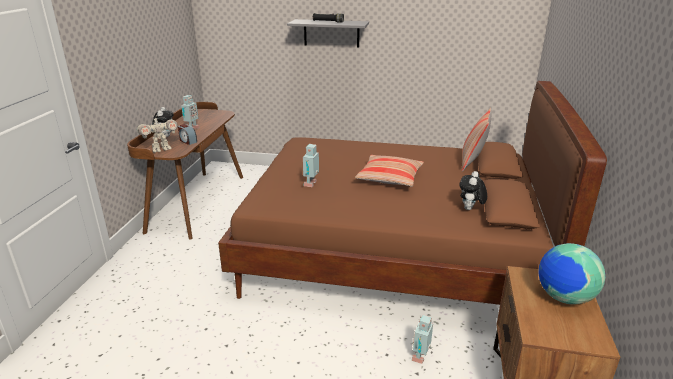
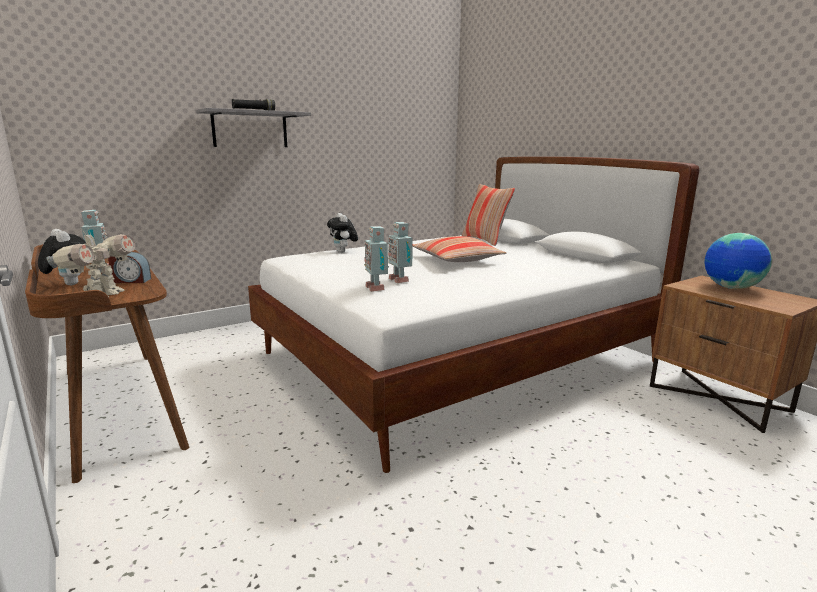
camera: 45 degrees left, 10 degrees down
brown bed [218,81,607,305] -> white bed [248,157,699,473]
toy robot [412,315,433,364] -> toy robot moved to [364,226,389,292]
plush toy [459,171,487,210] -> plush toy moved to [327,213,358,253]

